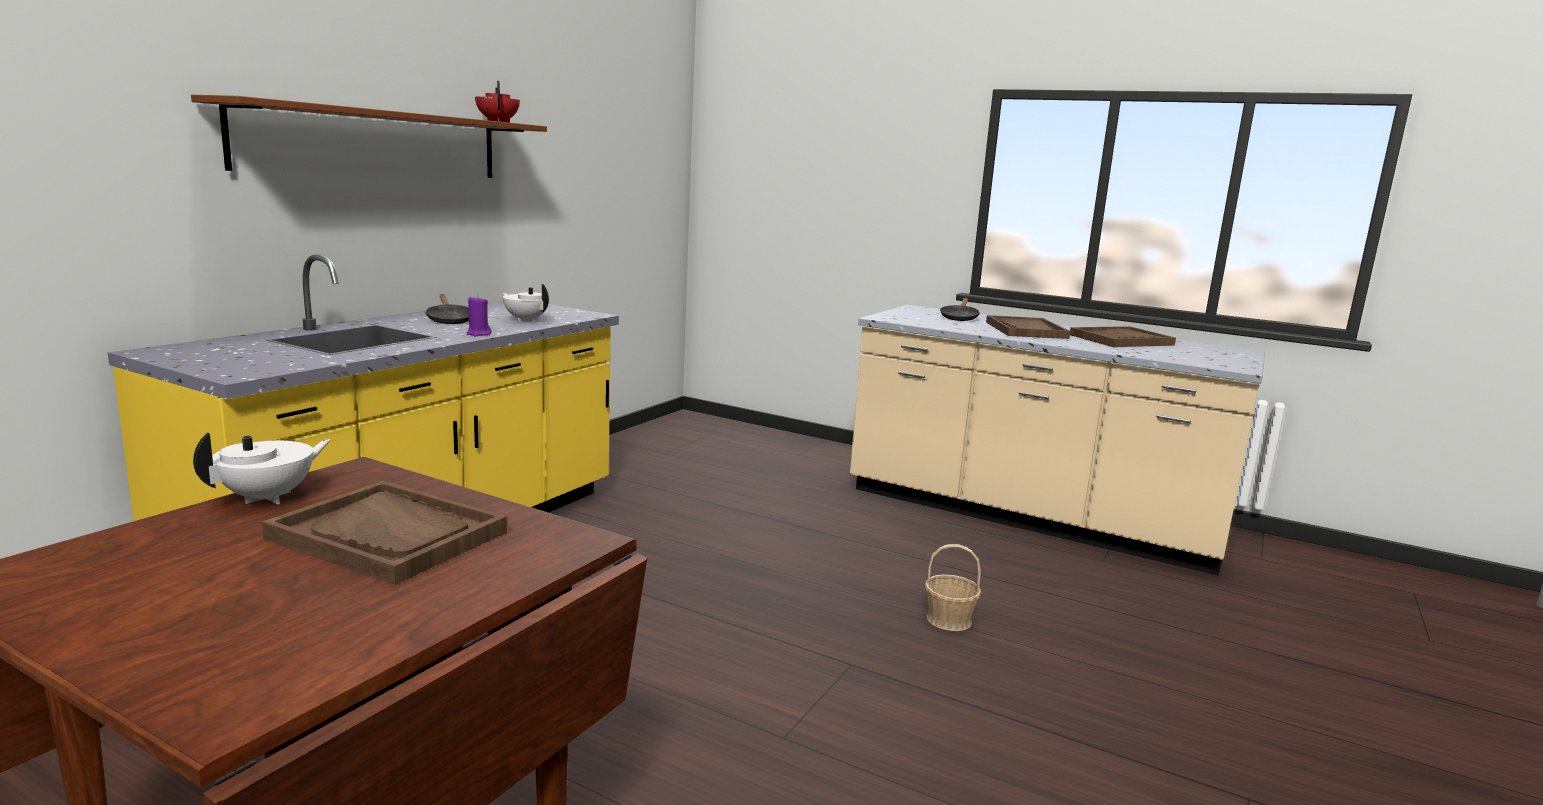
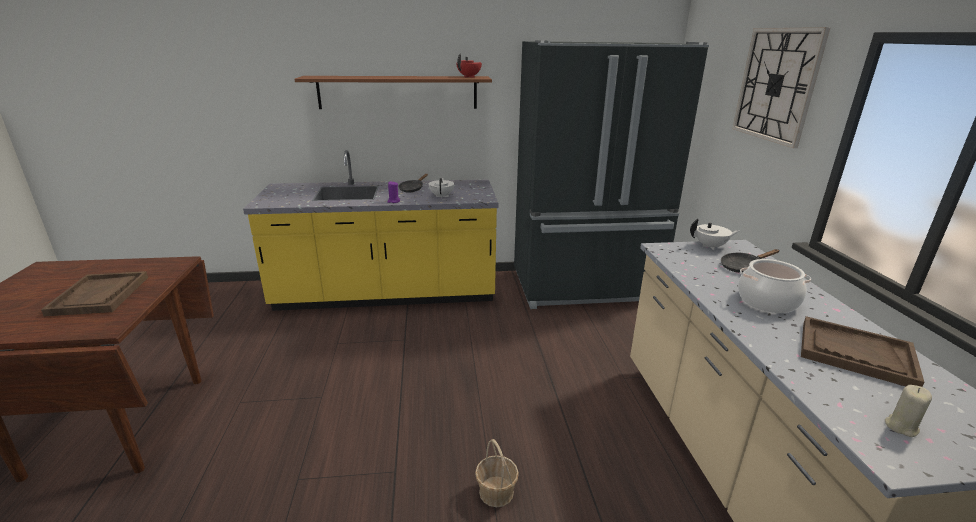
camera: 55 degrees right, 10 degrees up
white teapot [193,433,331,504] -> white teapot moved to [690,219,740,250]
brown tray [986,315,1070,339] -> cooking pot [738,259,811,313]
none -> black fridge [514,40,709,309]
none -> wall clock [732,27,830,148]
none -> beige candle [885,385,932,437]

